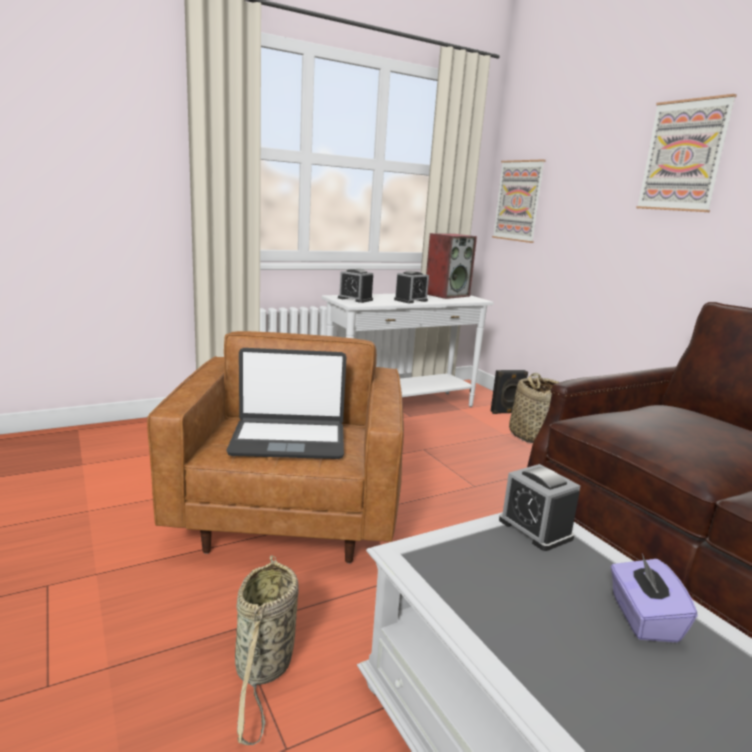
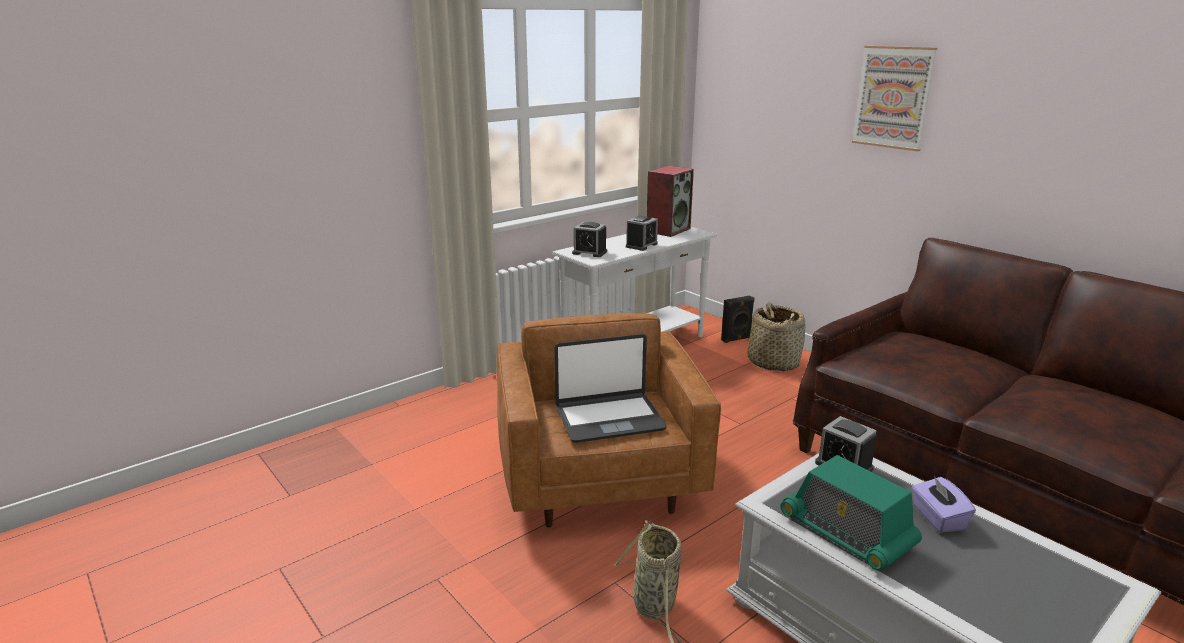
camera: 10 degrees left, 5 degrees up
picture [492,159,546,243] -> none
none -> radio [780,455,922,571]

